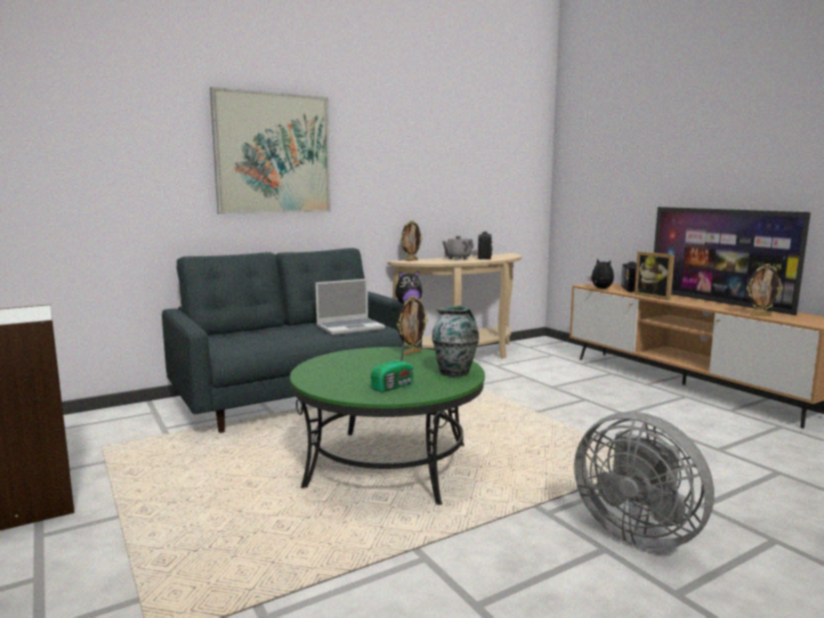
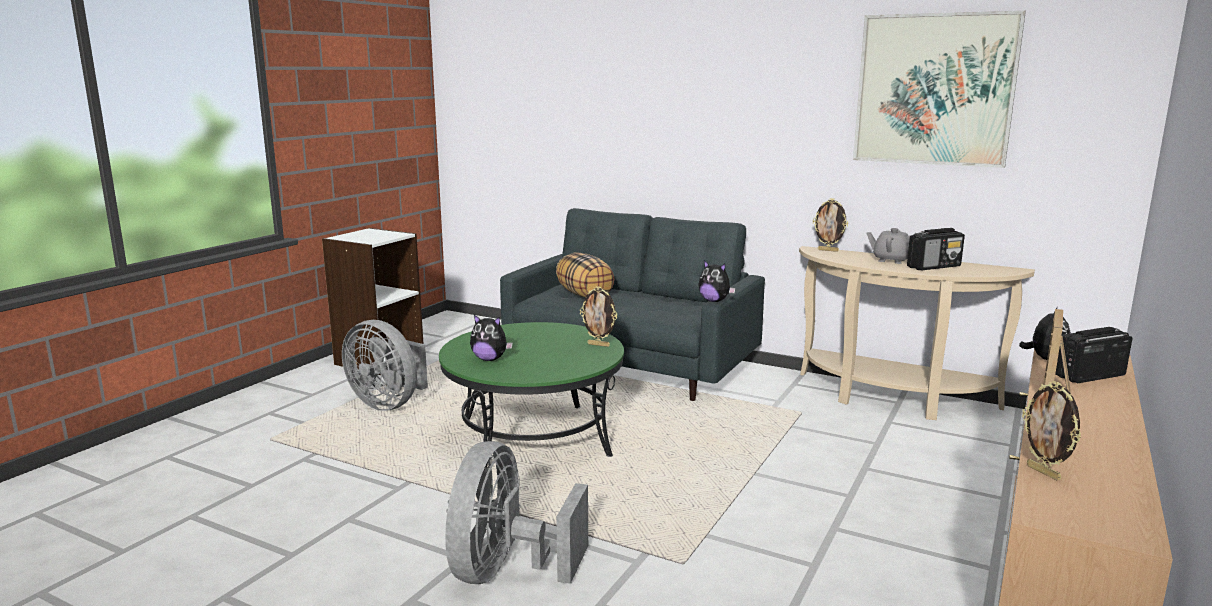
camera: 60 degrees right, 5 degrees up
picture [210,87,331,214] -> picture moved to [853,11,1026,168]
laptop [315,279,385,335] -> none
radio [371,341,414,392] -> plush toy [470,315,513,361]
vase [432,306,479,377] -> none
television [654,207,811,315] -> none
none -> grey fan [342,320,428,411]
none -> pillow [556,252,614,297]

